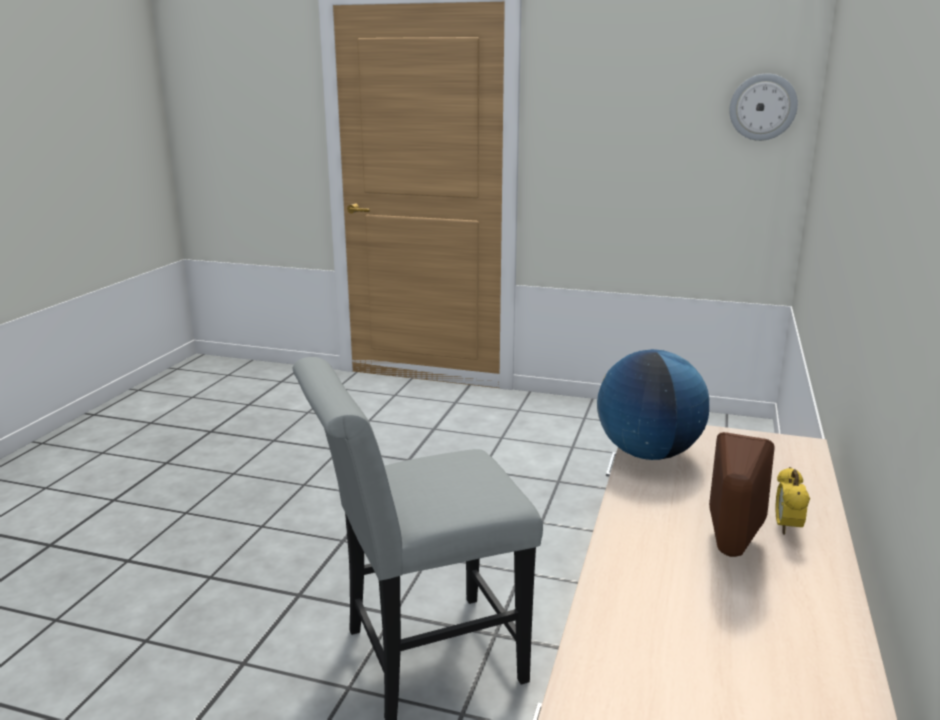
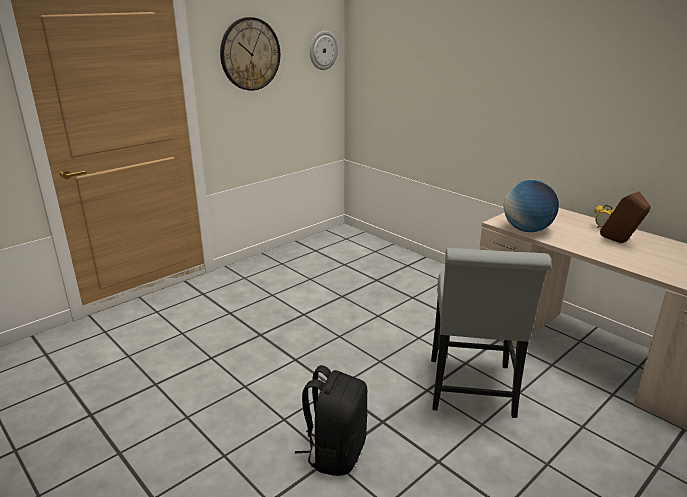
camera: 60 degrees left, 5 degrees up
none -> wall clock [220,17,280,91]
none -> black backpack [295,365,368,476]

